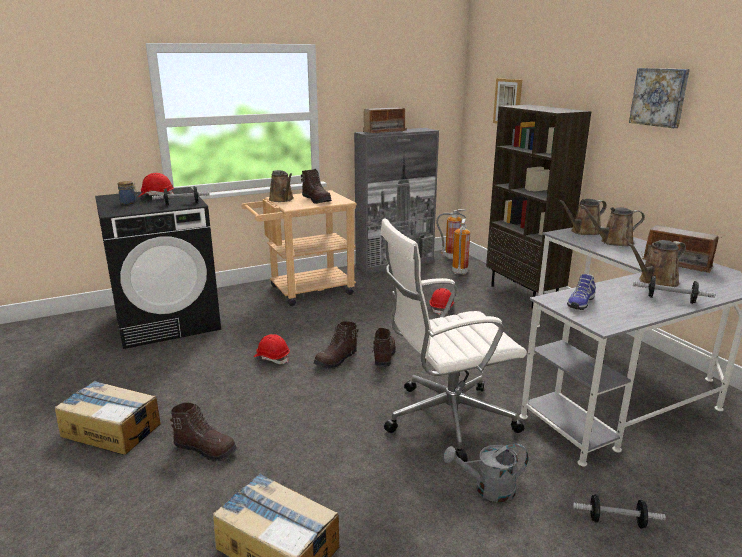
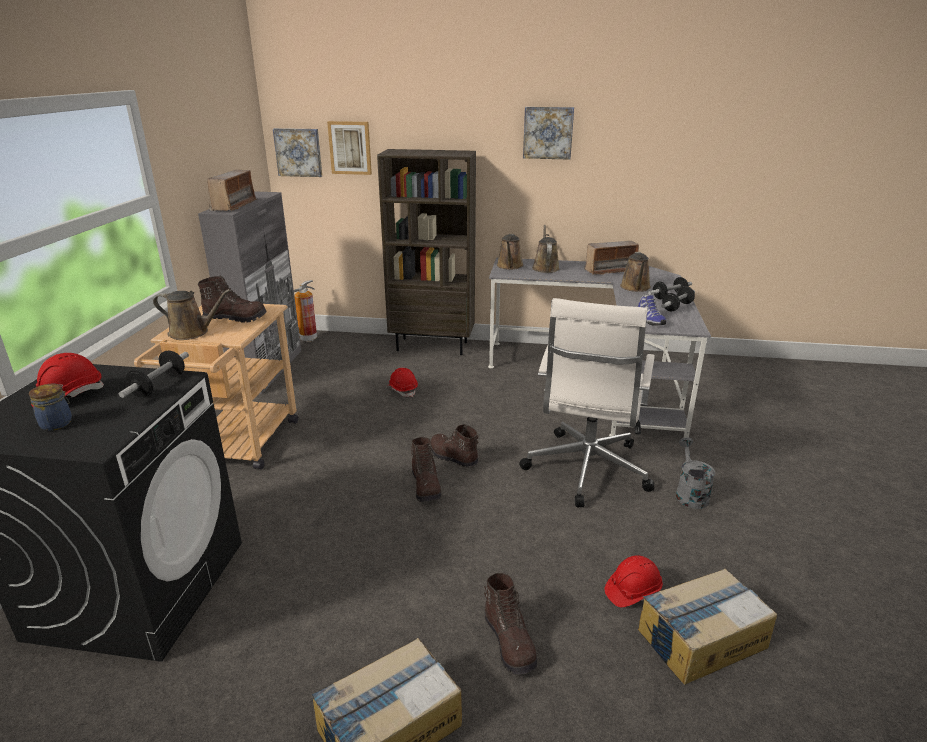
camera: 55 degrees left, 5 degrees up
brown boot [170,403,237,462] -> brown boot turned 105 degrees clockwise [484,573,537,675]
red hard hat [254,334,290,364] -> red hard hat moved to [604,555,663,607]
grey watering can [444,444,529,502] -> grey watering can turned 150 degrees clockwise [676,438,715,509]
fire extinguisher [452,219,470,275] -> none
dumbbell [573,494,666,529] -> dumbbell moved to [661,286,695,311]
brown watering can [580,204,645,246] -> brown watering can turned 150 degrees clockwise [532,225,559,273]
none -> picture [273,128,322,177]

